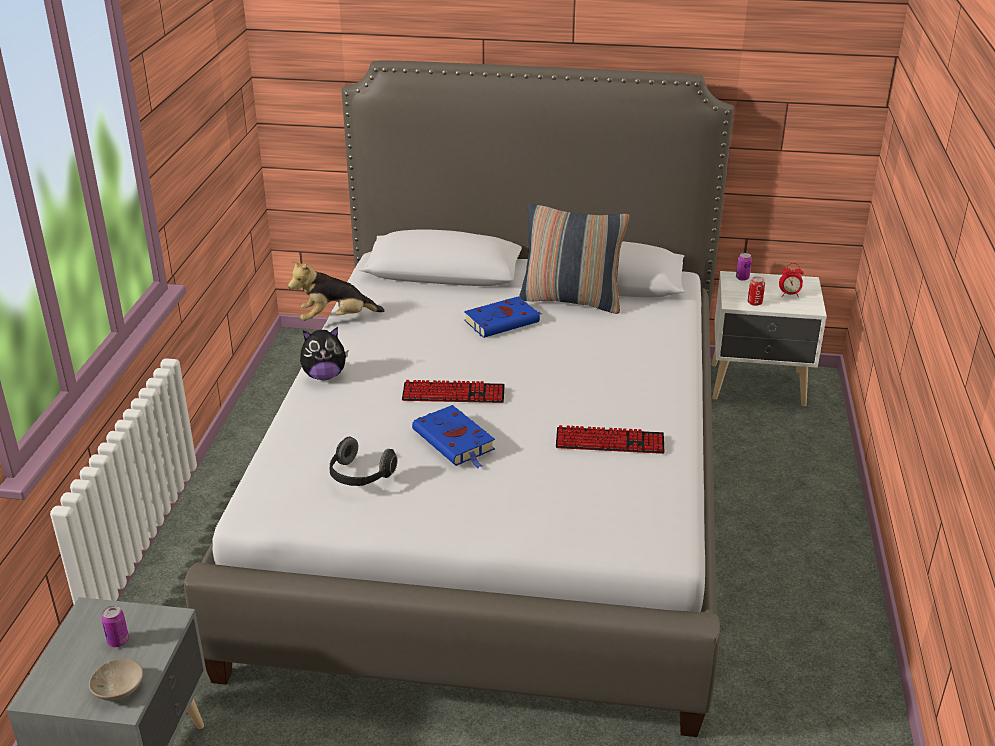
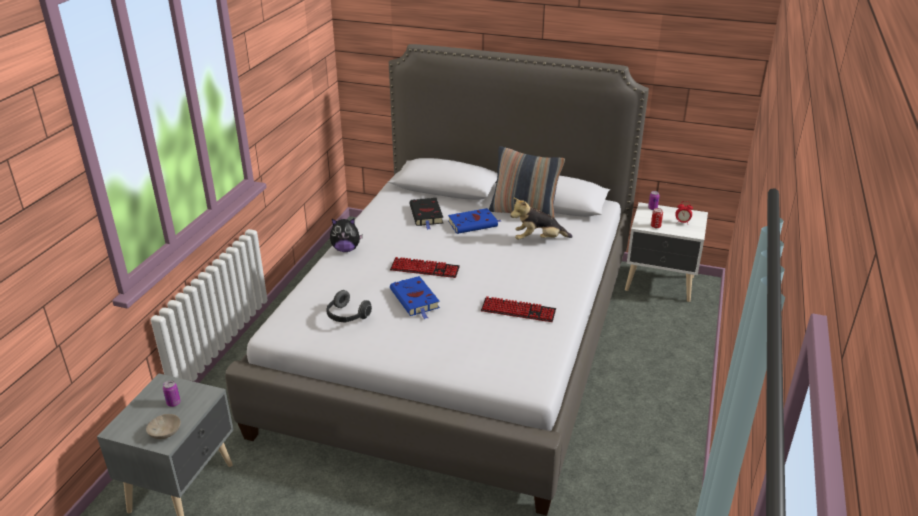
camera: 10 degrees right, 0 degrees up
plush toy [288,260,385,321] -> plush toy moved to [510,197,573,240]
none -> black book [410,198,443,230]

